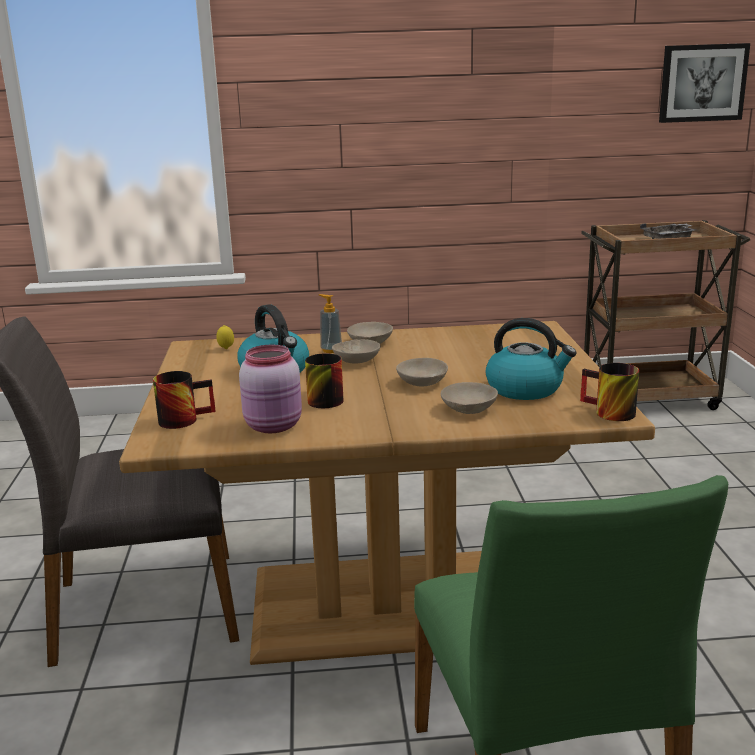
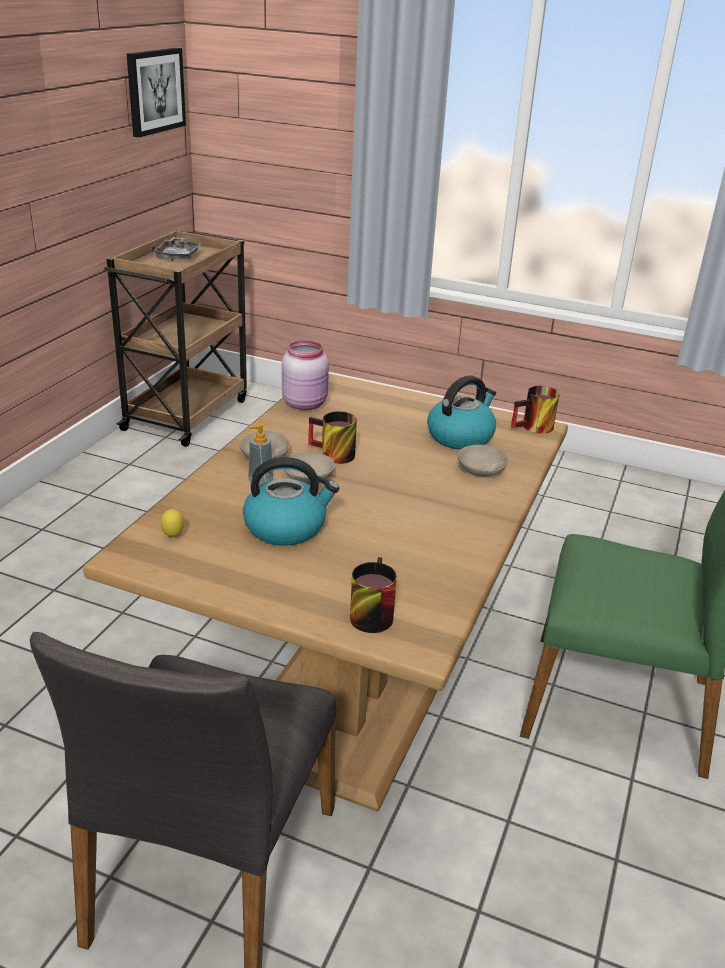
camera: 65 degrees left, 10 degrees up
pink jar [239,345,302,433] -> pink jar moved to [282,340,329,410]
mug [305,353,344,408] -> mug moved to [308,411,357,464]
beige bowl [396,358,448,386] -> none

